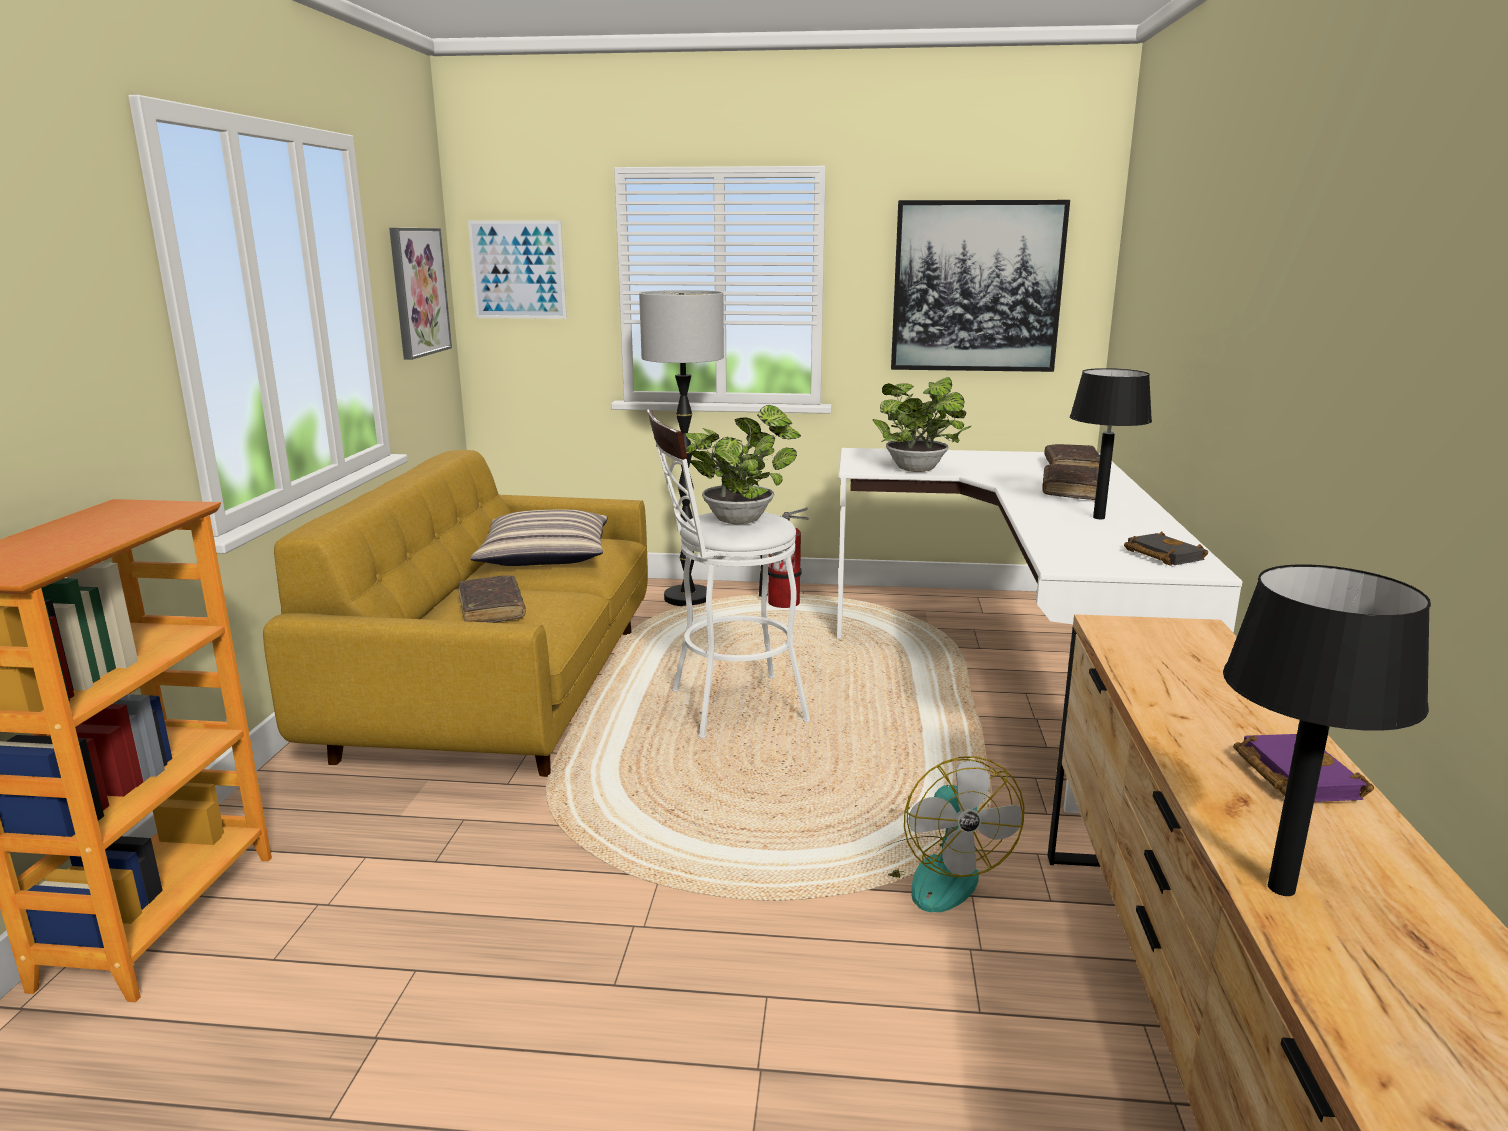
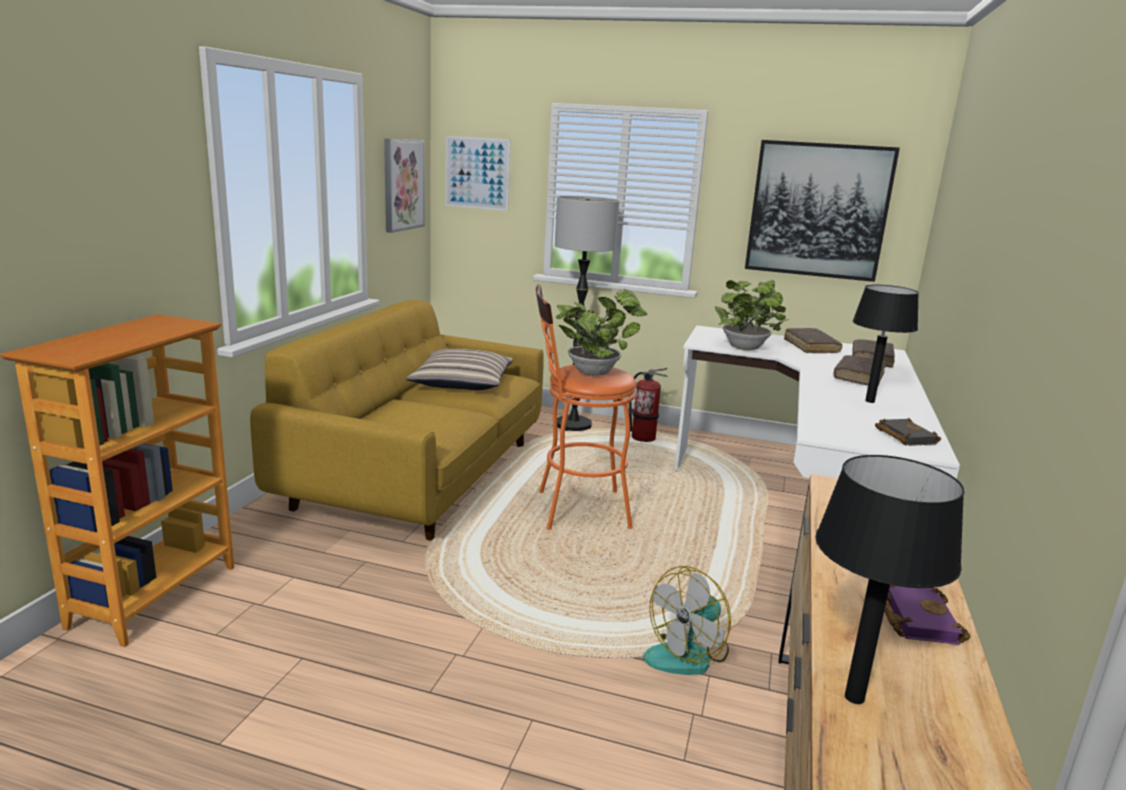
camera: 10 degrees right, 0 degrees up
brown book [459,576,526,623] -> brown book moved to [784,328,842,353]
white stool [647,409,811,738] -> orange stool [536,284,636,530]
fan [877,756,1024,912] -> fan turned 45 degrees clockwise [643,566,731,675]

